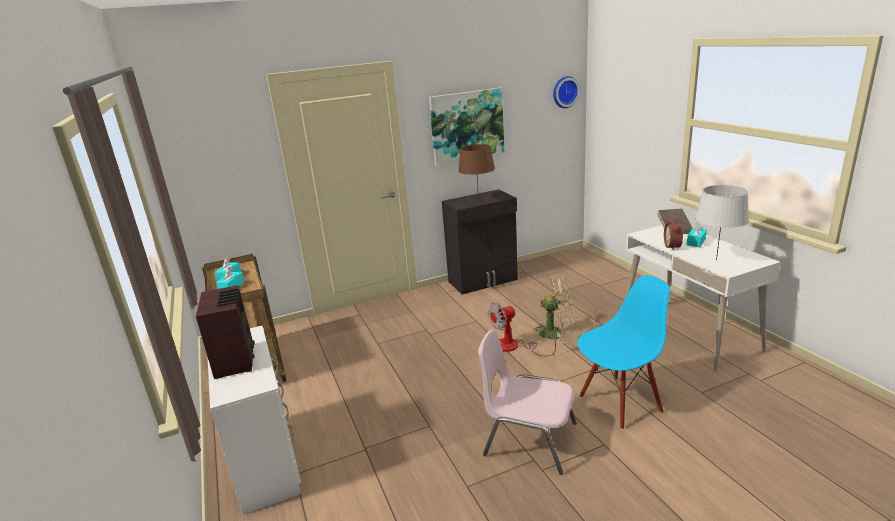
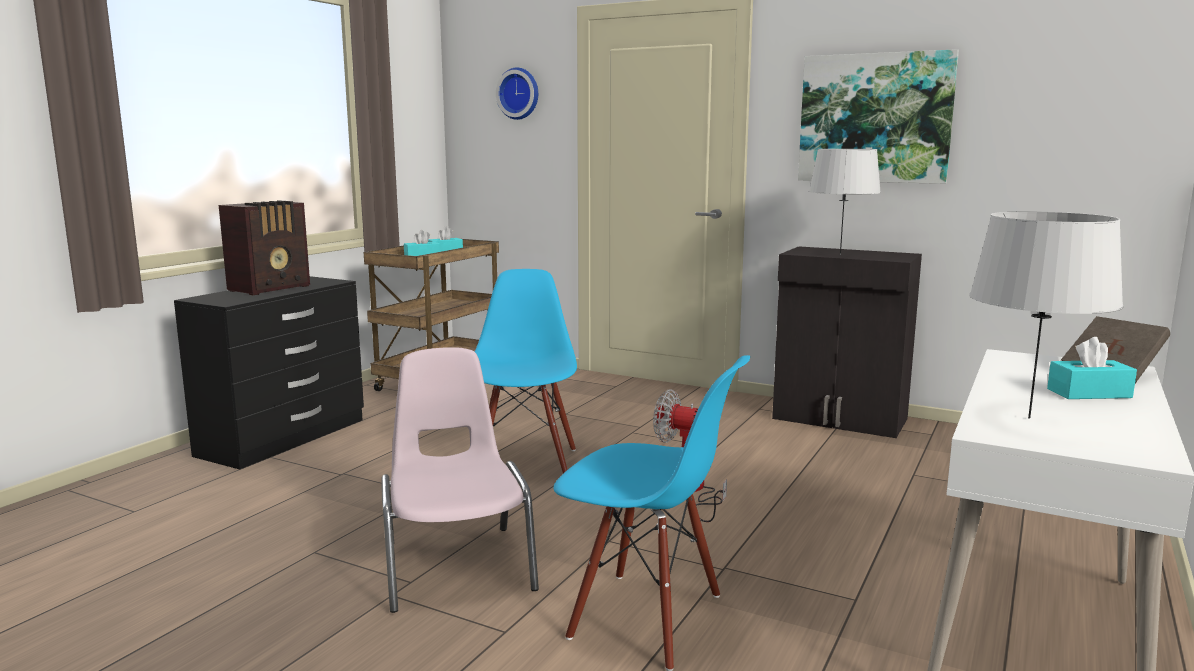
camera: 50 degrees right, 10 degrees down
white dresser [208,325,301,515] -> black dresser [174,276,364,469]
brown table lamp [459,144,495,202] -> grey table lamp [809,149,881,255]
green fan [531,276,573,343] -> none
wall clock [553,76,580,108] -> wall clock moved to [496,67,538,120]
alarm clock [664,218,683,251] -> none
none -> blue chair [475,269,577,473]

